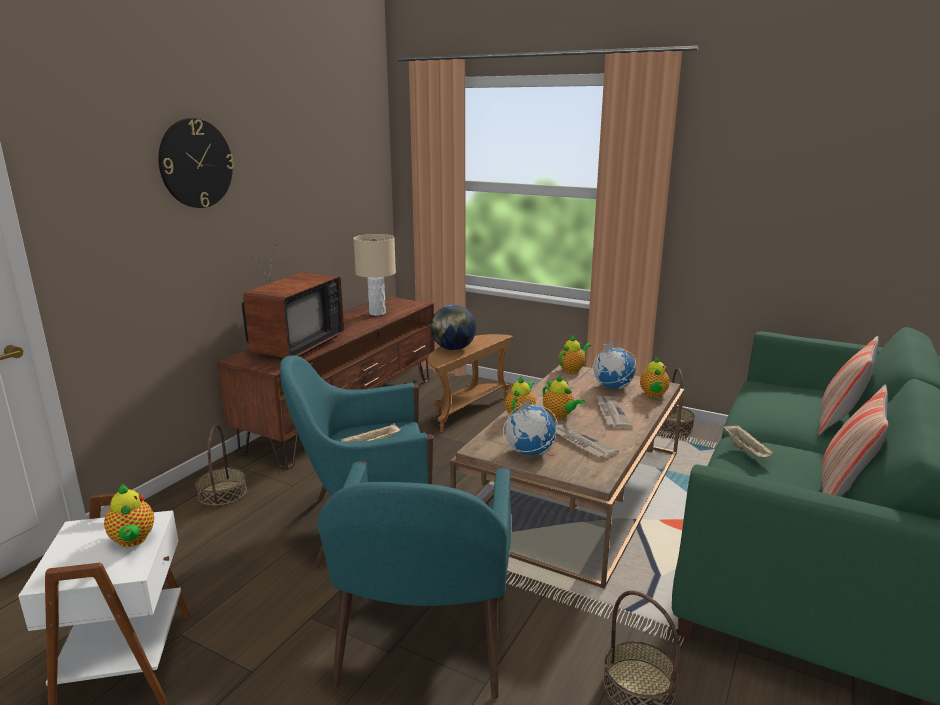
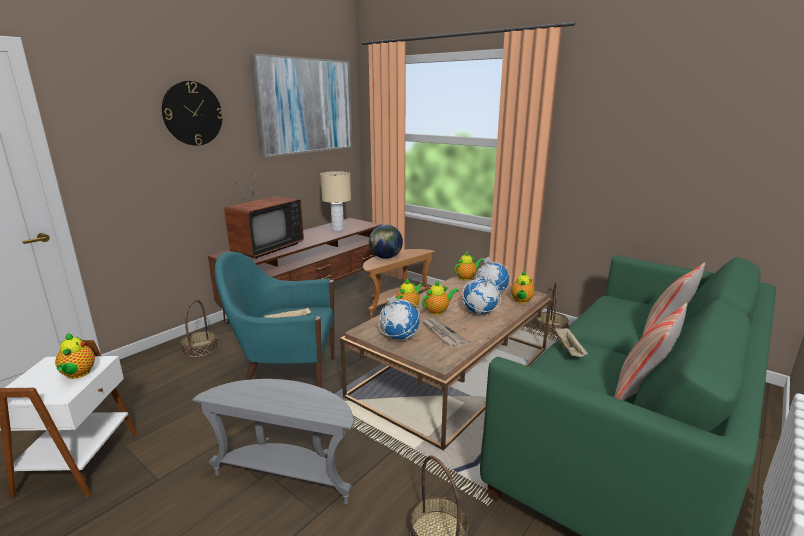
camera: 10 degrees right, 0 degrees up
turquoise armchair [318,461,511,699] -> grey side table [192,379,354,504]
teapot [542,375,585,419] -> teapot turned 90 degrees counterclockwise [422,281,458,315]
newspaper [595,395,633,429] -> globe [462,274,501,314]
none -> picture [250,53,353,157]

